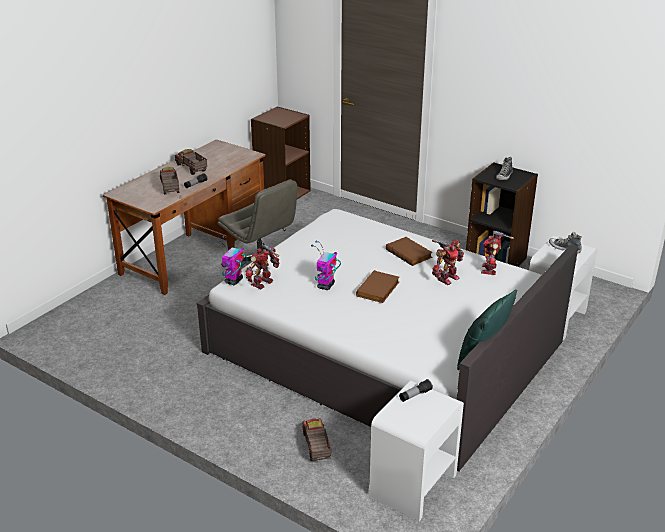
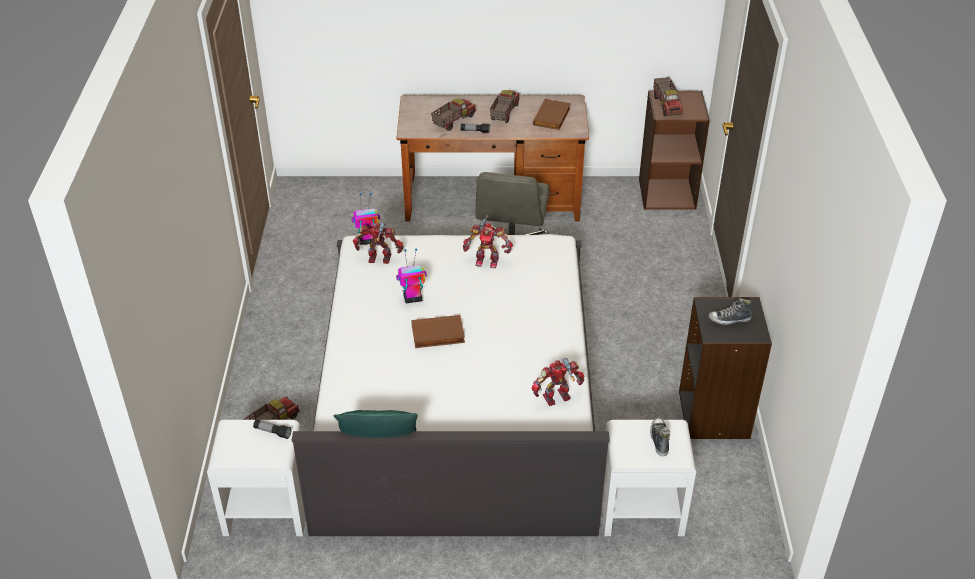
camera: 55 degrees right, 10 degrees up
brown book [386,237,433,266] -> brown book moved to [533,99,571,130]
toy robot [432,240,464,285] -> toy robot moved to [463,215,513,268]
none -> toy truck [653,77,683,116]

